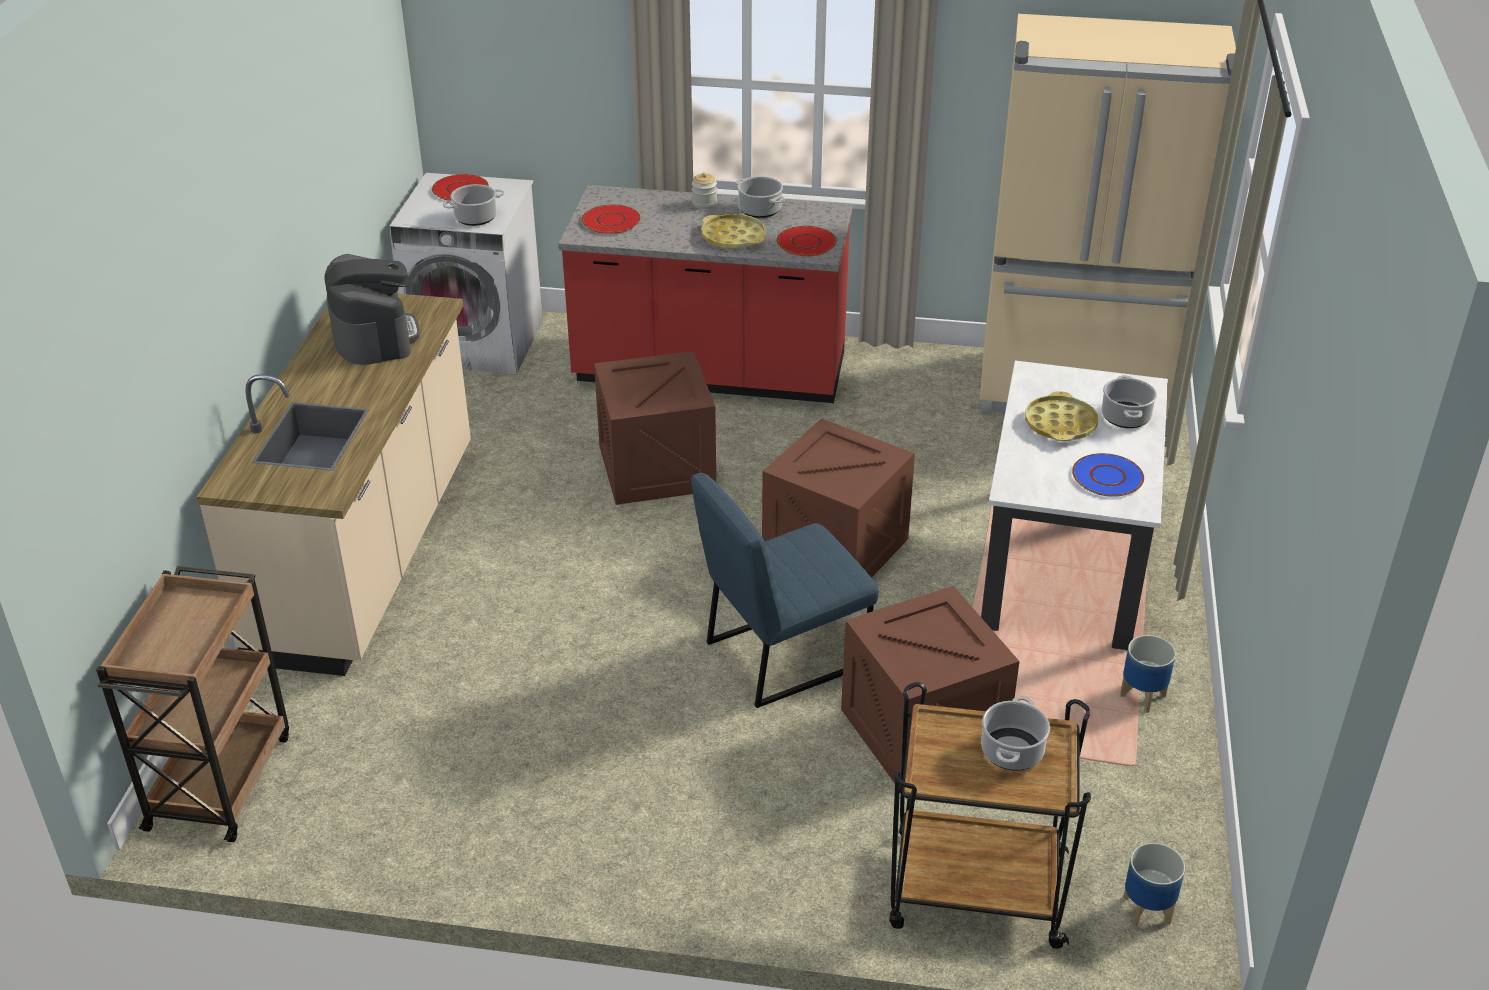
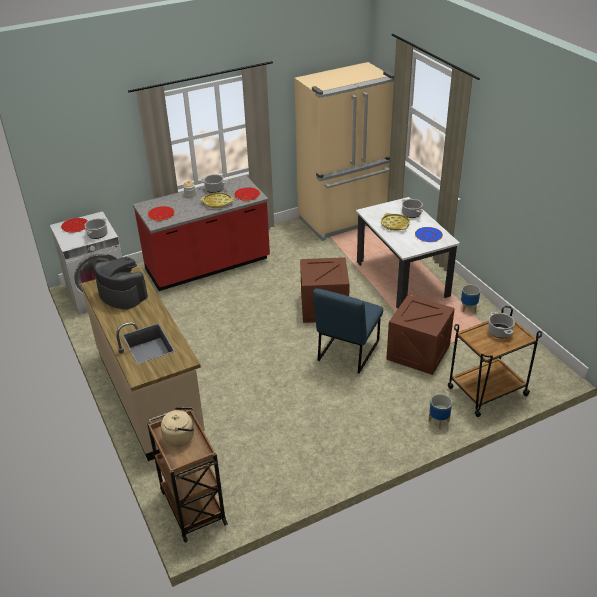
camera: 35 degrees left, 0 degrees up
crate [594,351,716,505] -> none
planter [1123,843,1185,927] -> planter moved to [428,394,452,429]
none -> beige kettle [161,407,194,447]

